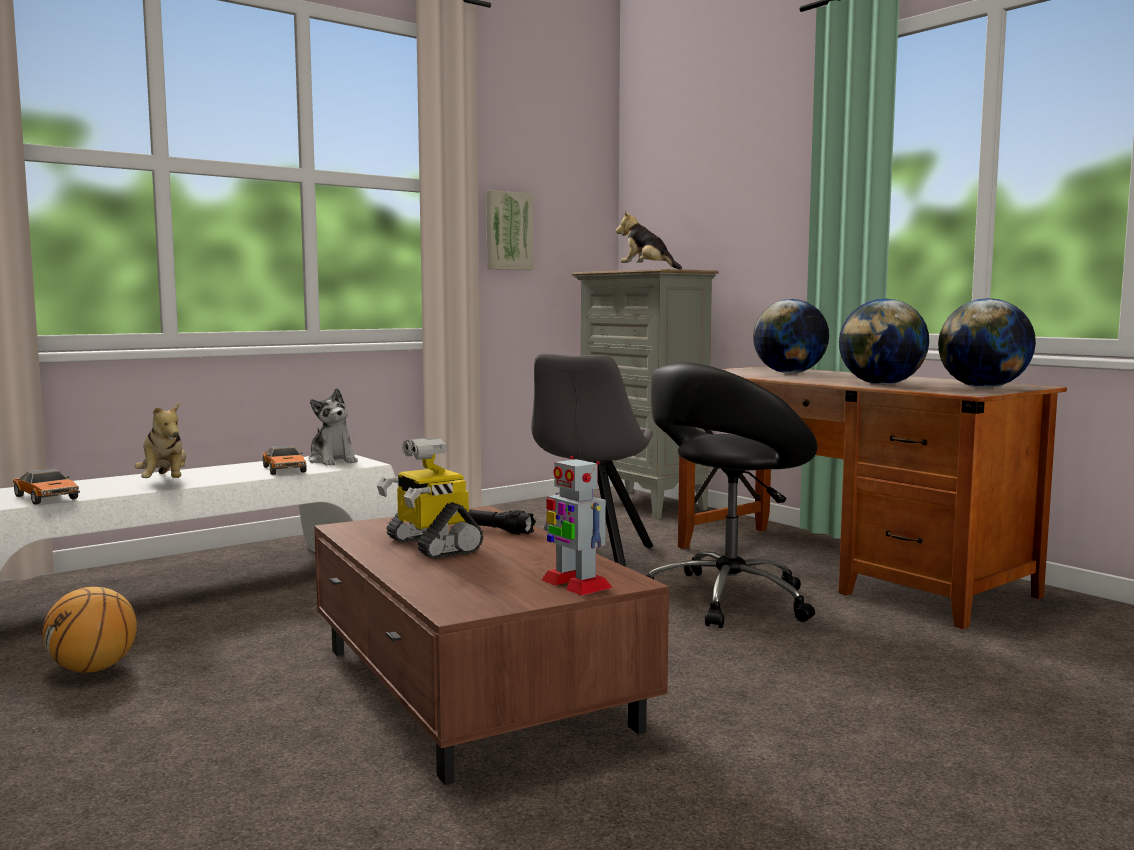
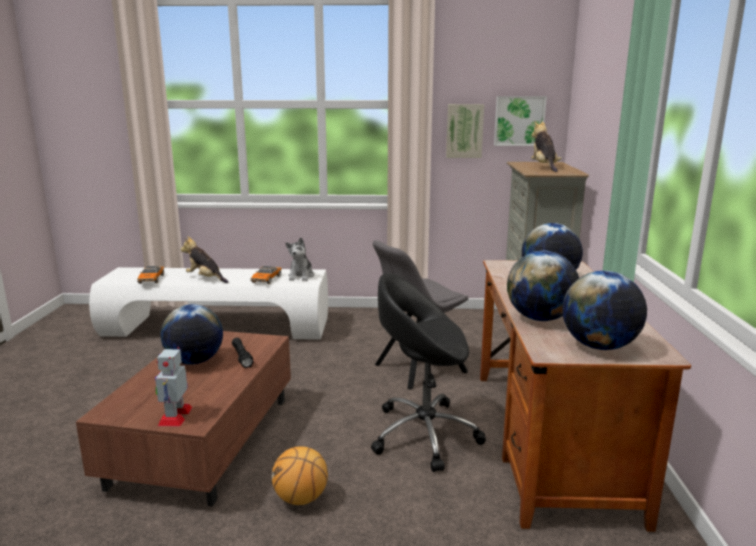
camera: 40 degrees right, 10 degrees up
basketball [42,587,137,673] -> basketball moved to [272,446,328,505]
plush toy [135,403,186,478] -> plush toy turned 105 degrees clockwise [181,237,229,283]
toy robot [377,438,483,559] -> globe [161,304,223,365]
none -> picture [494,96,547,146]

